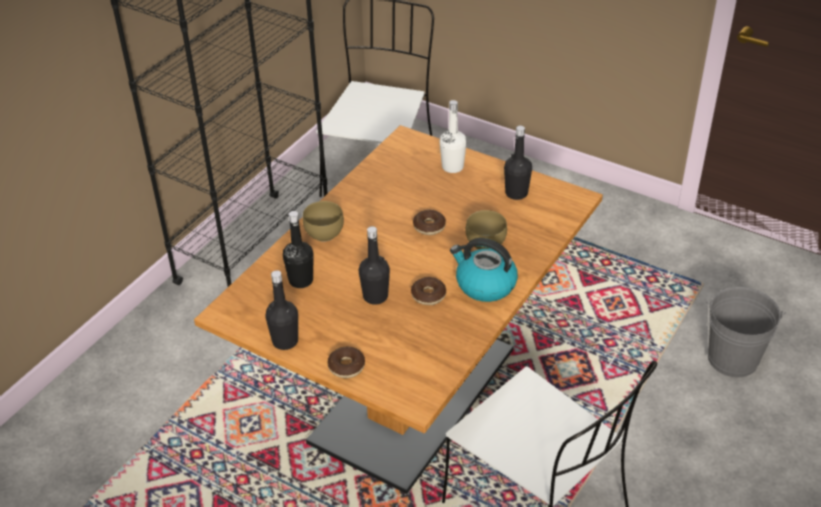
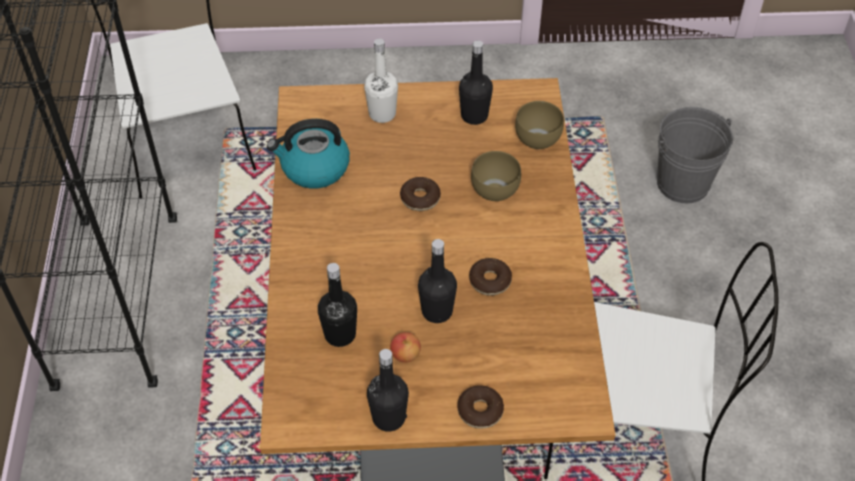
camera: 35 degrees left, 10 degrees up
brown bowl [303,201,344,242] -> brown bowl moved to [515,101,564,149]
kettle [450,238,518,302] -> kettle moved to [267,119,350,189]
none -> apple [390,332,421,362]

